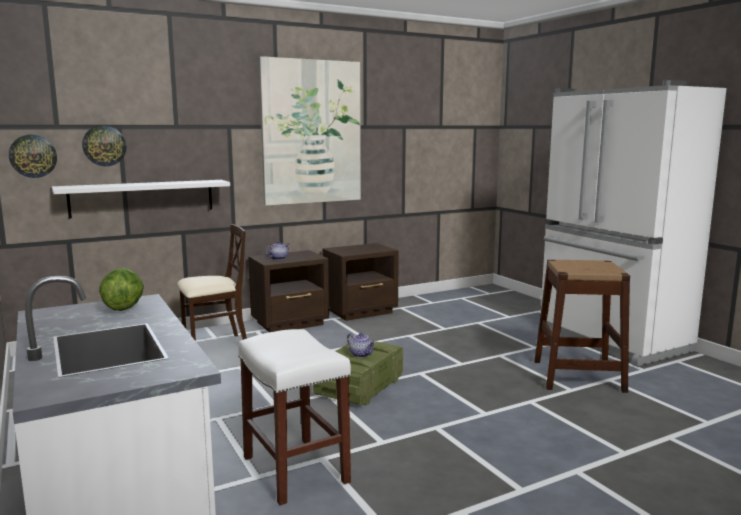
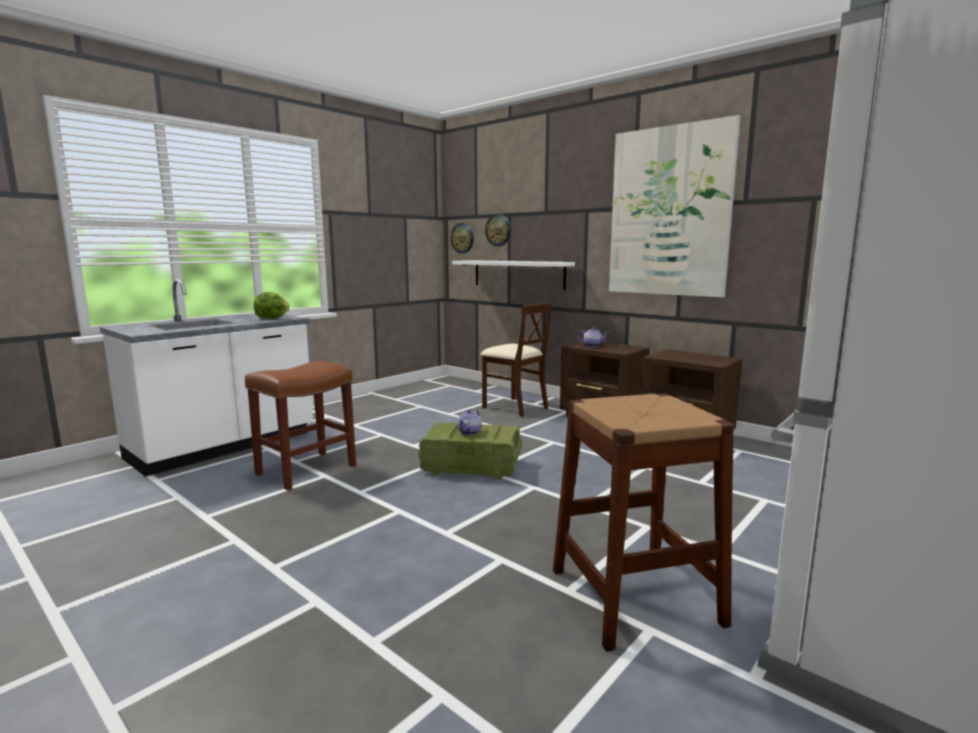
camera: 70 degrees right, 0 degrees up
white stool [238,329,351,505] -> brown stool [245,361,356,491]

